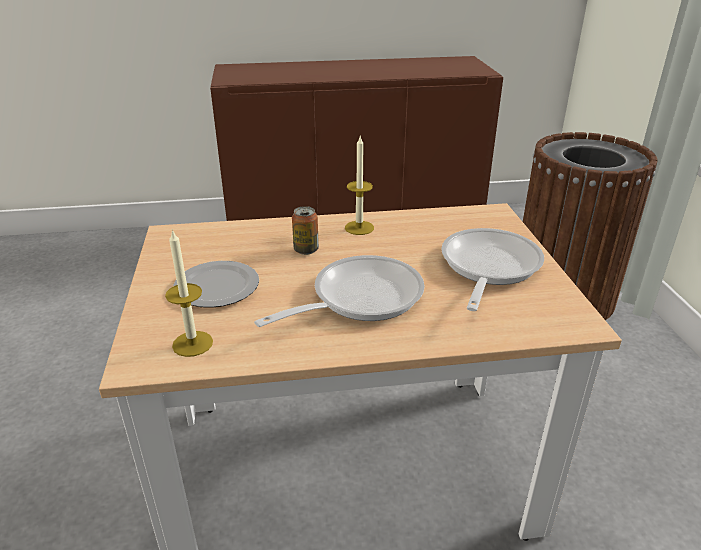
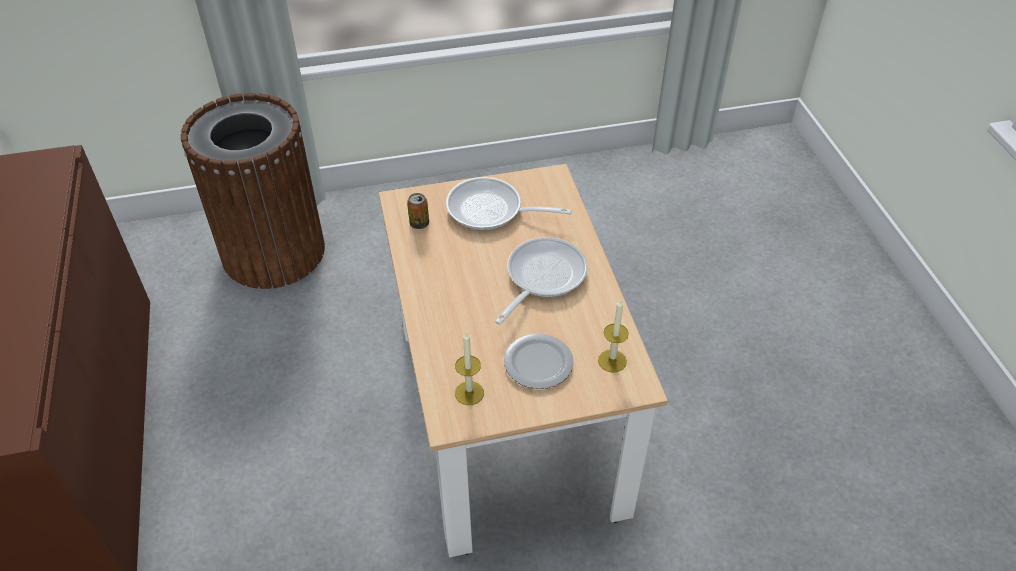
camera: 95 degrees left, 15 degrees up
frying pan [254,255,425,327] -> frying pan turned 75 degrees clockwise [495,237,588,325]
can [292,206,319,255] -> can moved to [407,193,429,229]
candle [345,136,374,235] -> candle moved to [455,333,484,405]

